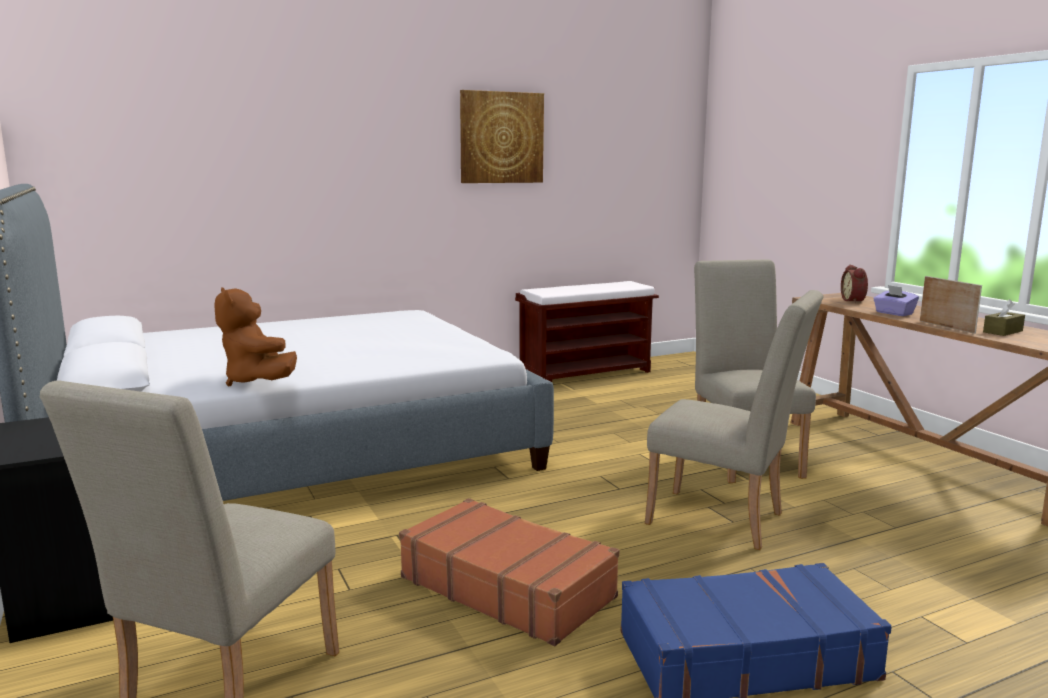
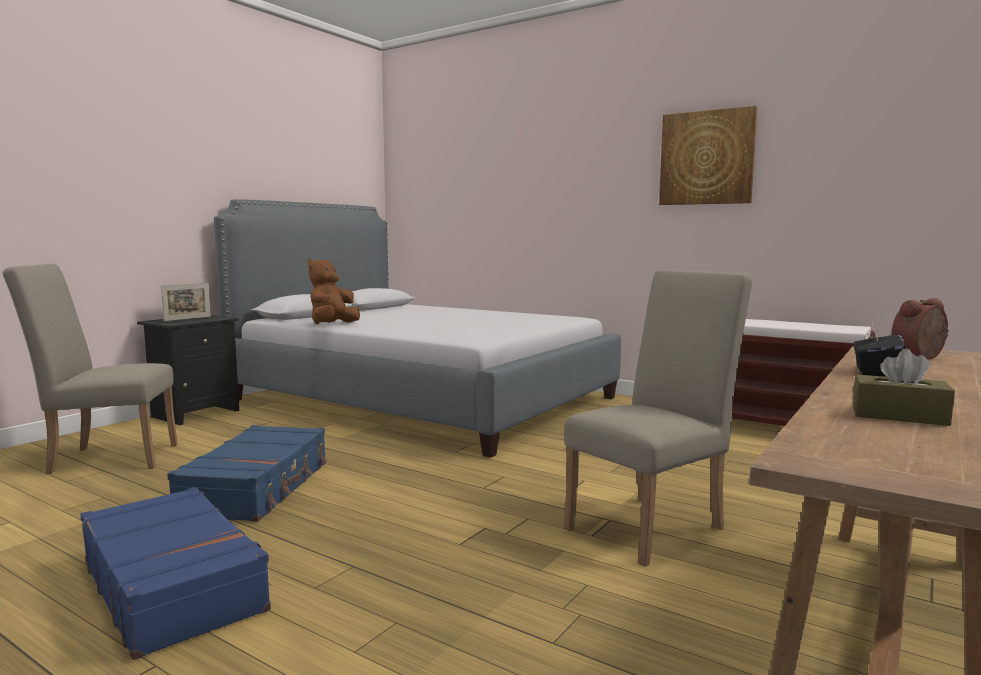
camera: 60 degrees right, 5 degrees down
brown suitcase [399,498,619,646] -> blue suitcase [167,425,327,522]
beige chair [645,290,824,550] -> none
purple tissue box [874,285,919,316] -> black tissue box [853,322,905,377]
picture frame [920,276,982,334] -> picture frame moved to [161,283,211,321]

